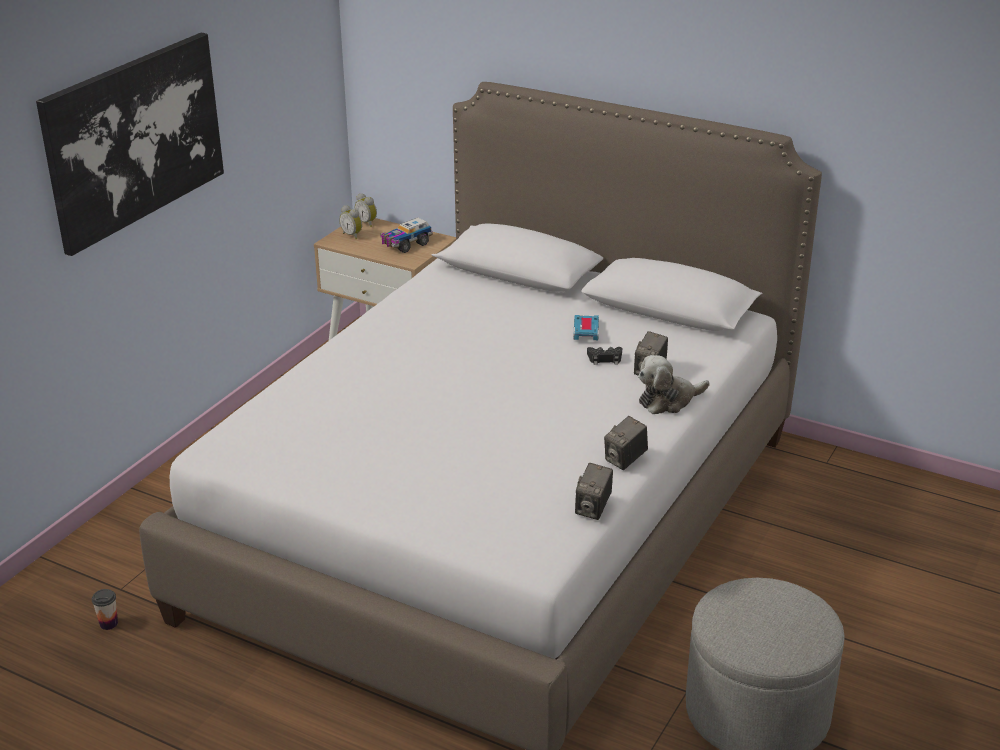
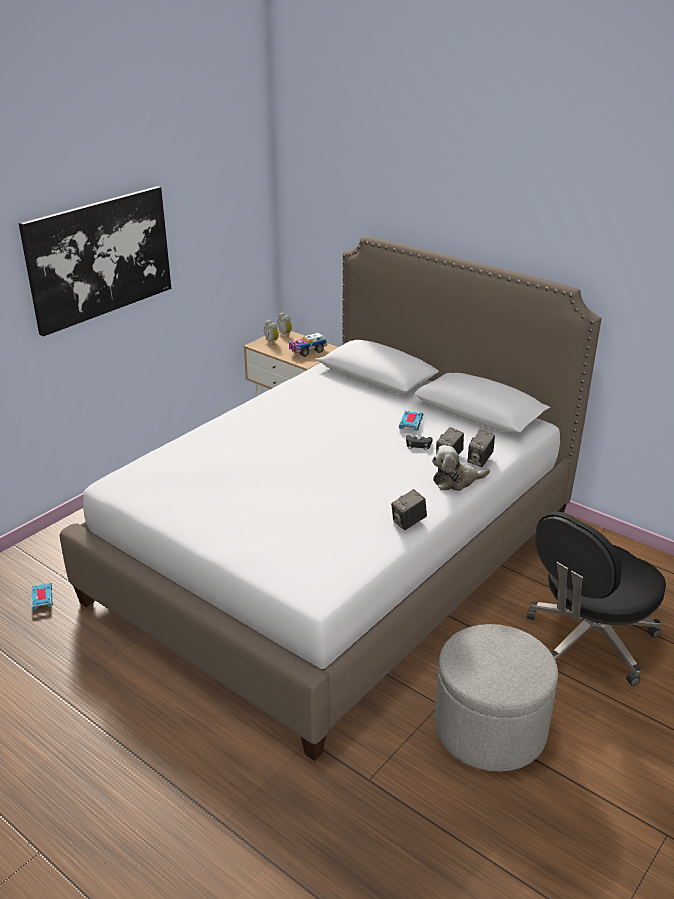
camera: 10 degrees right, 0 degrees up
cup [92,589,118,630] -> toy car [31,583,53,610]
camera [575,463,613,520] -> camera moved to [467,430,495,467]
none -> black office chair [527,512,666,686]

